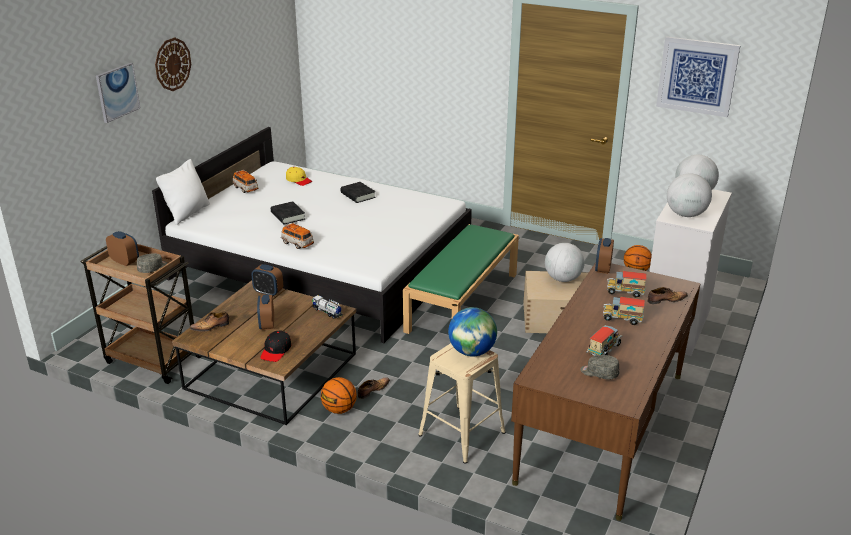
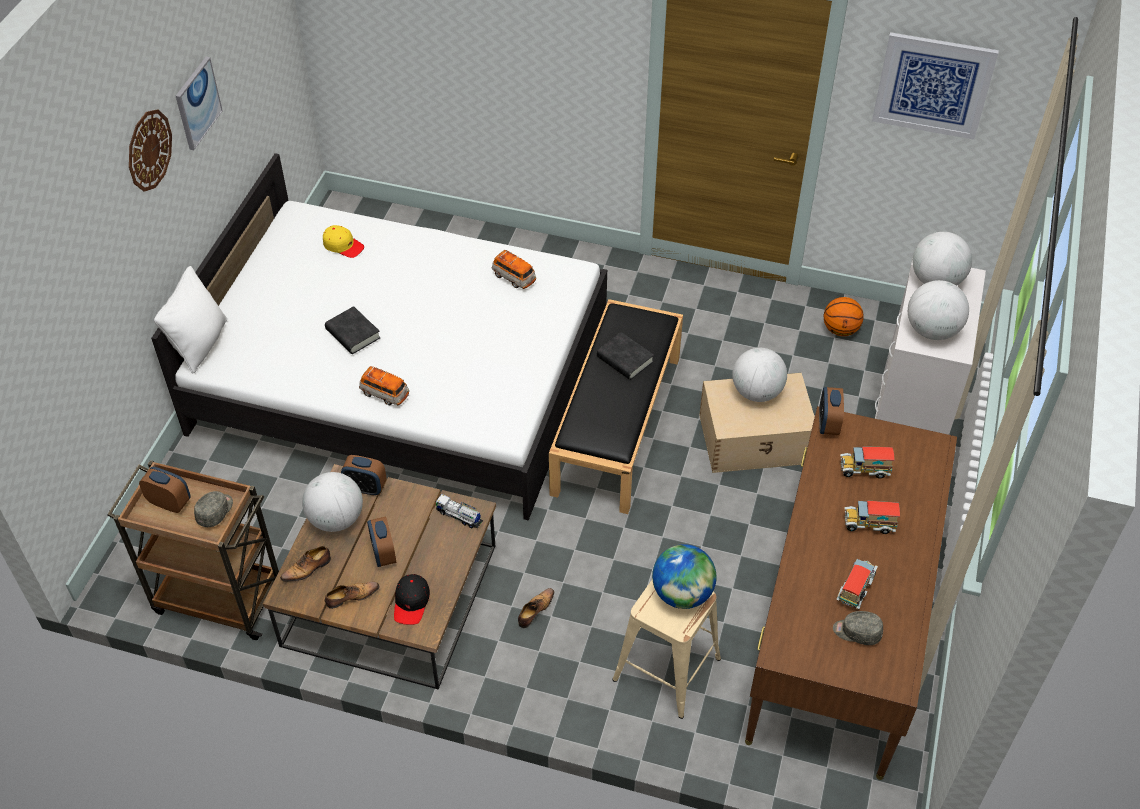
camera: 10 degrees left, 20 degrees up
picture [96,63,140,123] -> picture moved to [176,57,223,150]
toy car [233,170,259,193] -> toy car moved to [491,250,536,289]
basketball [321,377,357,414] -> none
black book [341,182,376,203] -> black book moved to [597,332,654,380]
green bench [403,224,519,334] -> black bench [549,299,683,514]
shoe [647,287,688,304] -> shoe moved to [325,582,380,609]
none -> globe [302,472,363,532]

